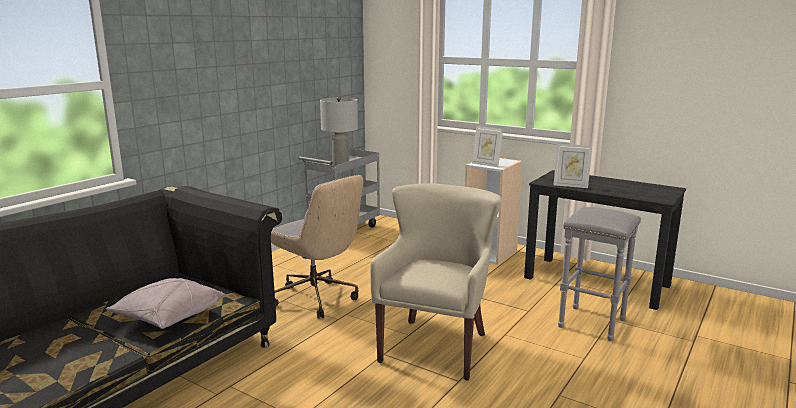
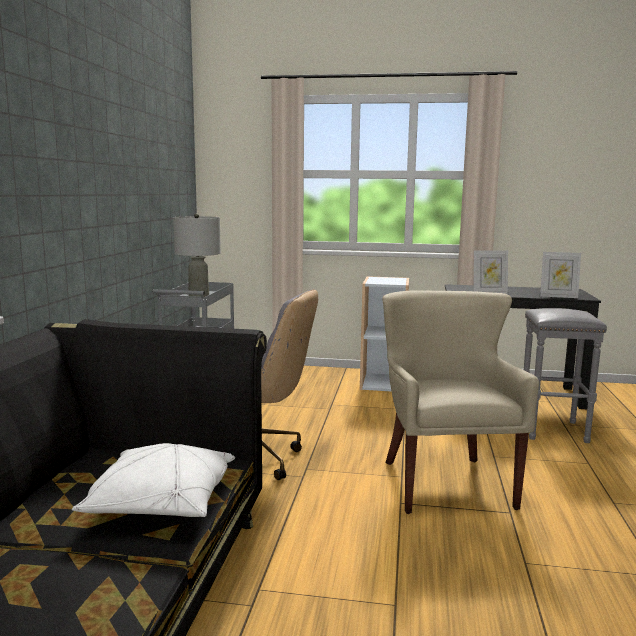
camera: 25 degrees left, 5 degrees down
purple pillow [106,278,227,329] -> white pillow [72,443,235,517]
picture frame [472,126,503,167] -> picture frame moved to [540,252,581,298]

